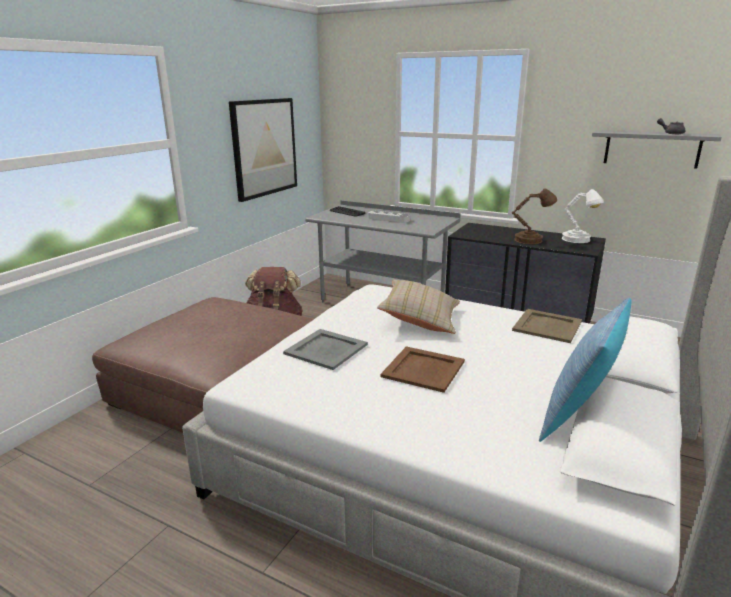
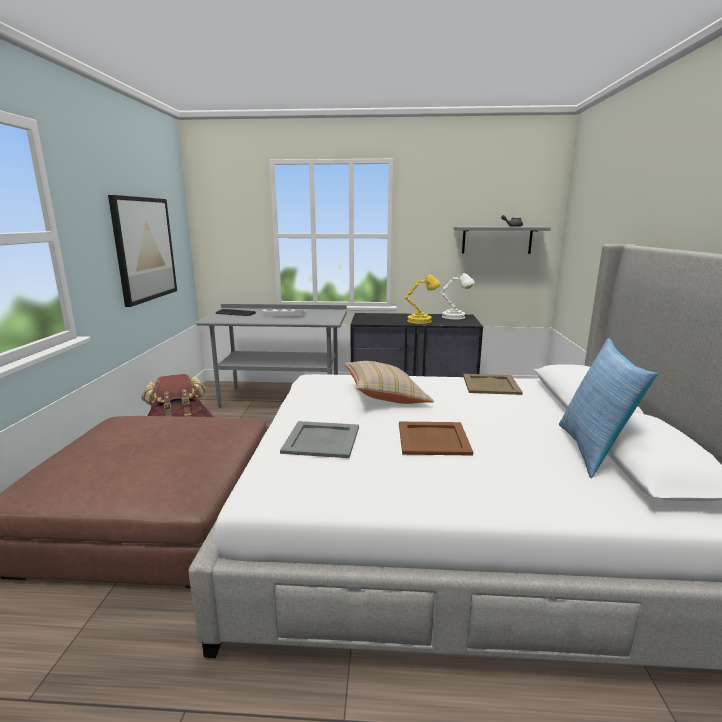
camera: 25 degrees left, 5 degrees down
brown table lamp [512,189,557,244] -> yellow table lamp [405,275,440,324]

